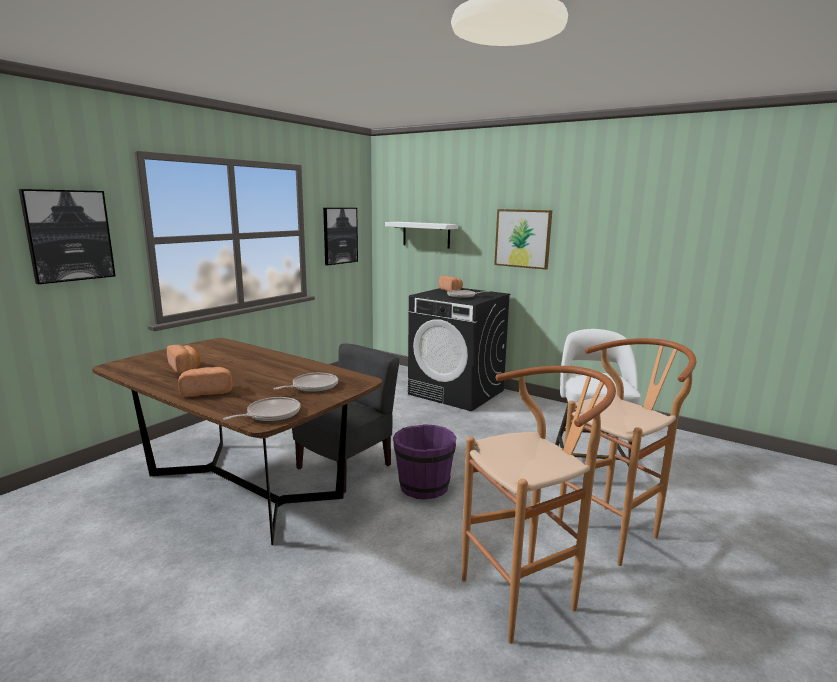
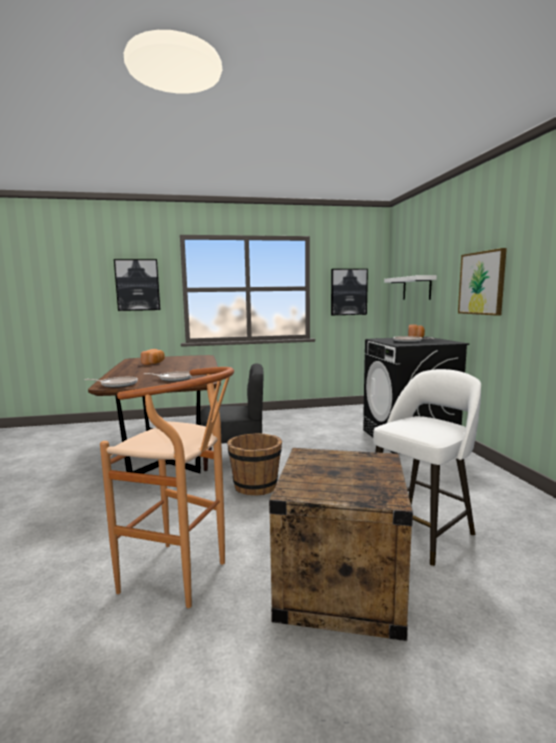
camera: 45 degrees right, 5 degrees down
bread [178,367,232,397] -> none
purple bucket [393,424,457,499] -> brown bucket [227,433,282,496]
brown stool [558,338,696,566] -> crate [269,448,413,641]

